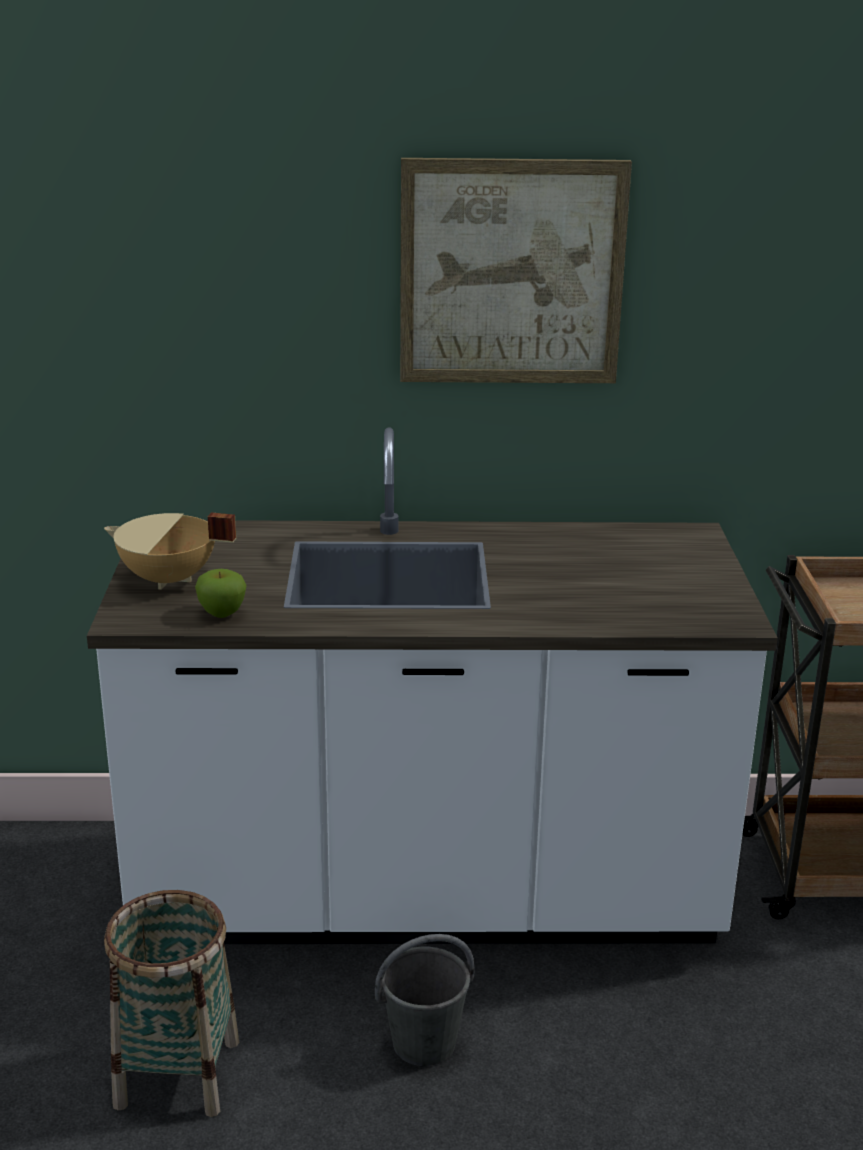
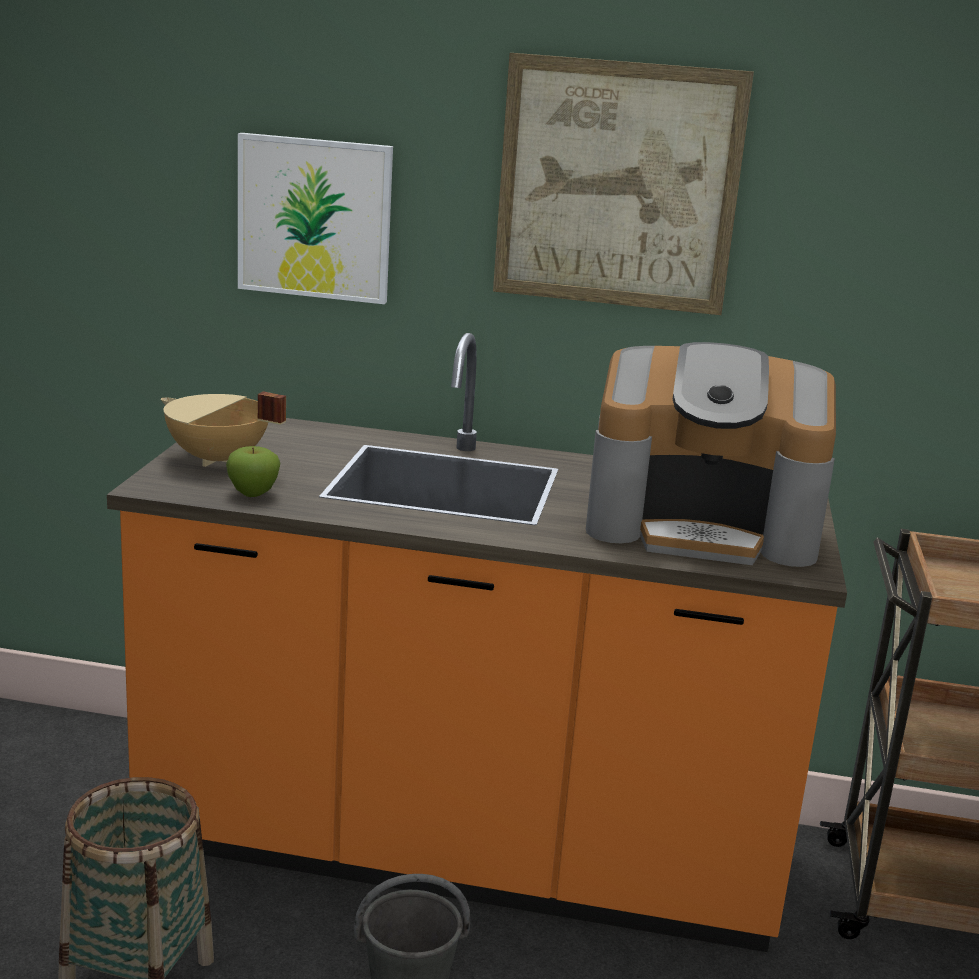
camera: 10 degrees right, 5 degrees down
white counter [87,427,778,944] -> orange counter [107,333,847,952]
none -> picture [238,133,393,304]
none -> coffee machine [586,342,836,567]

